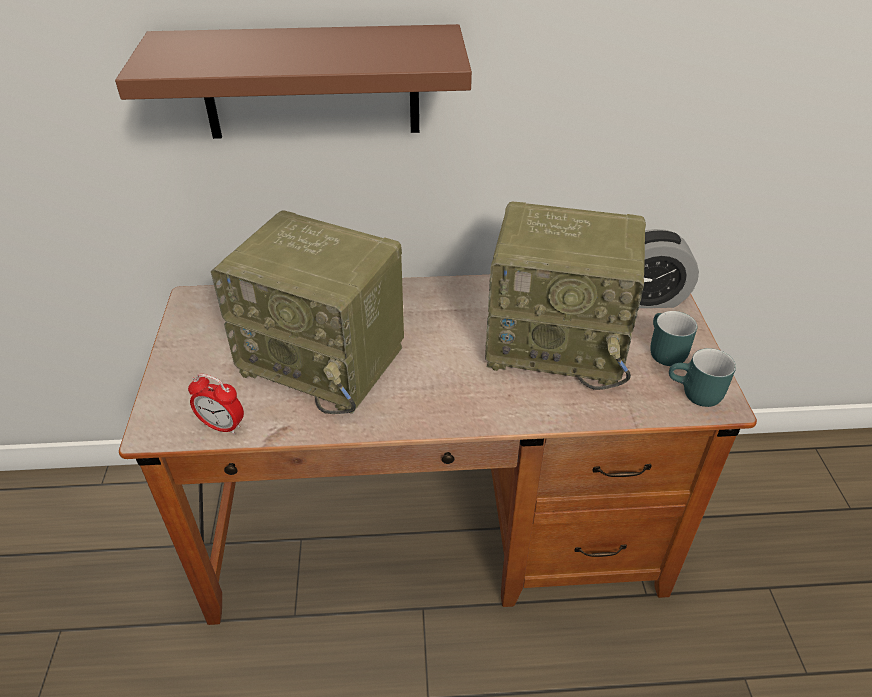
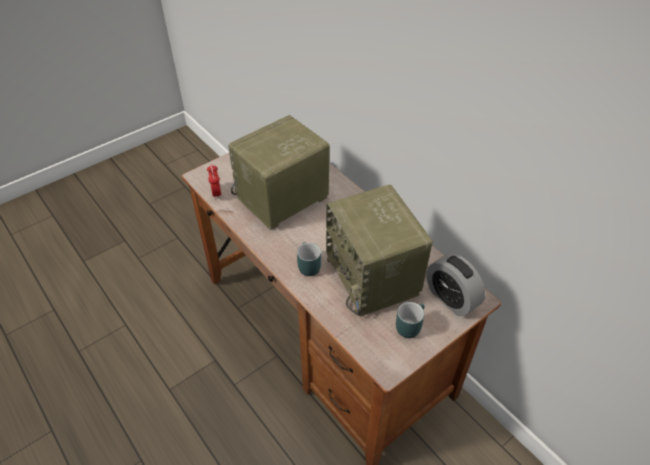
camera: 55 degrees right, 5 degrees up
brown shelf [115,24,472,139] -> none
radio [211,210,404,414] -> radio turned 60 degrees clockwise [228,115,330,230]
turquoise mug [669,348,736,407] -> turquoise mug moved to [297,242,321,276]

